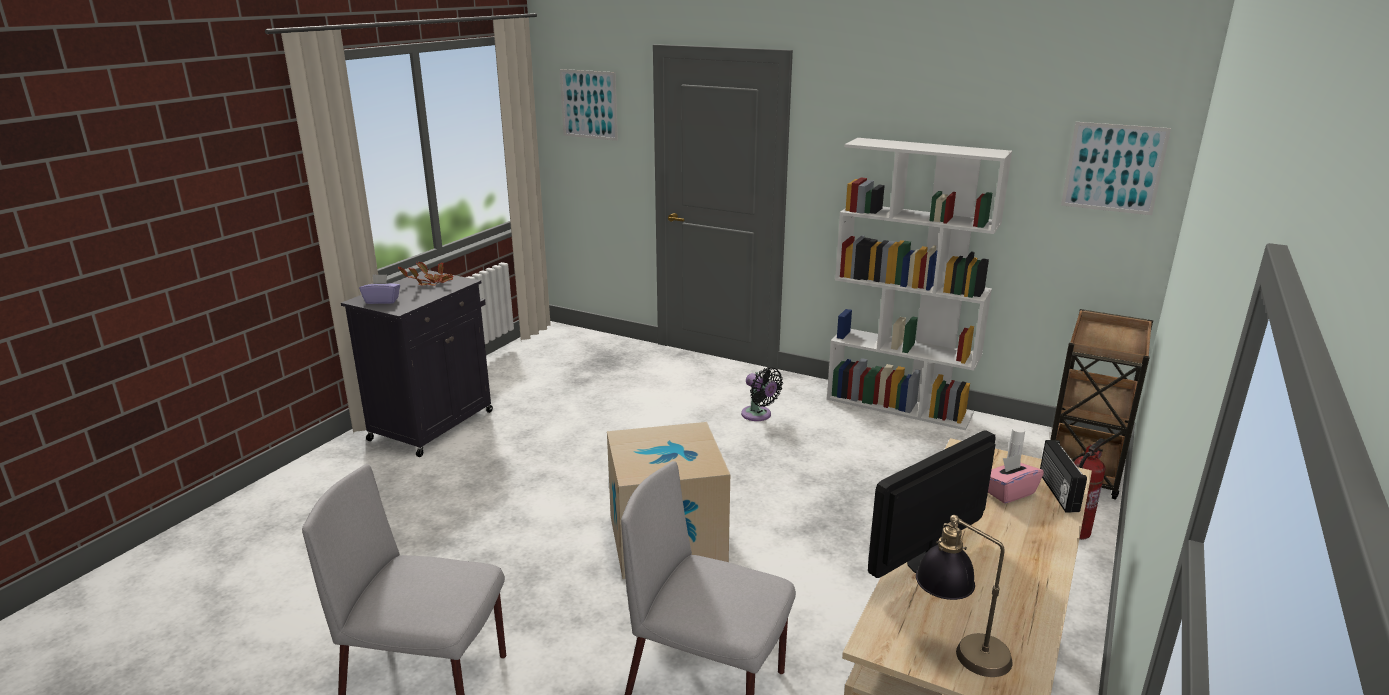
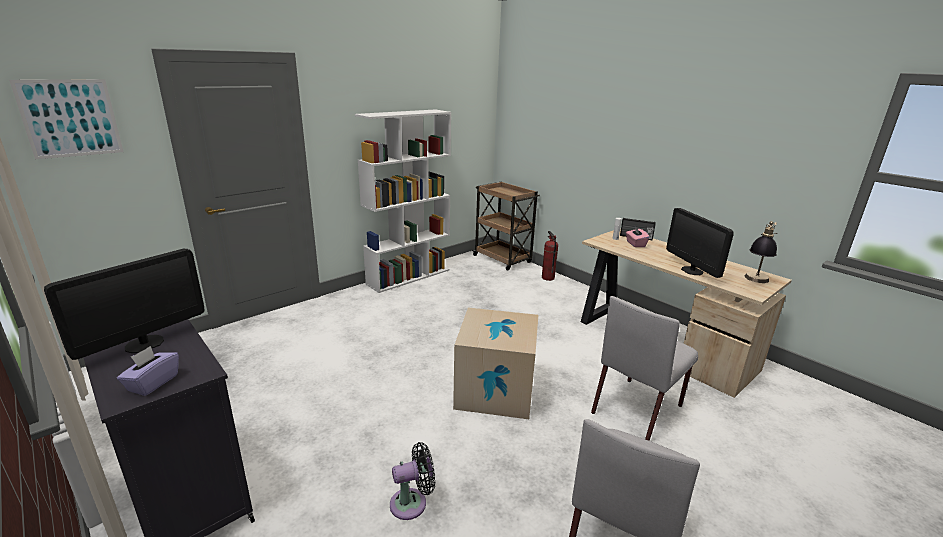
camera: 70 degrees left, 0 degrees up
potted plant [398,261,454,286] -> monitor [44,249,205,360]
black fan [741,367,783,421] -> black fan moved to [390,442,435,520]
picture [1061,122,1171,215] -> none

